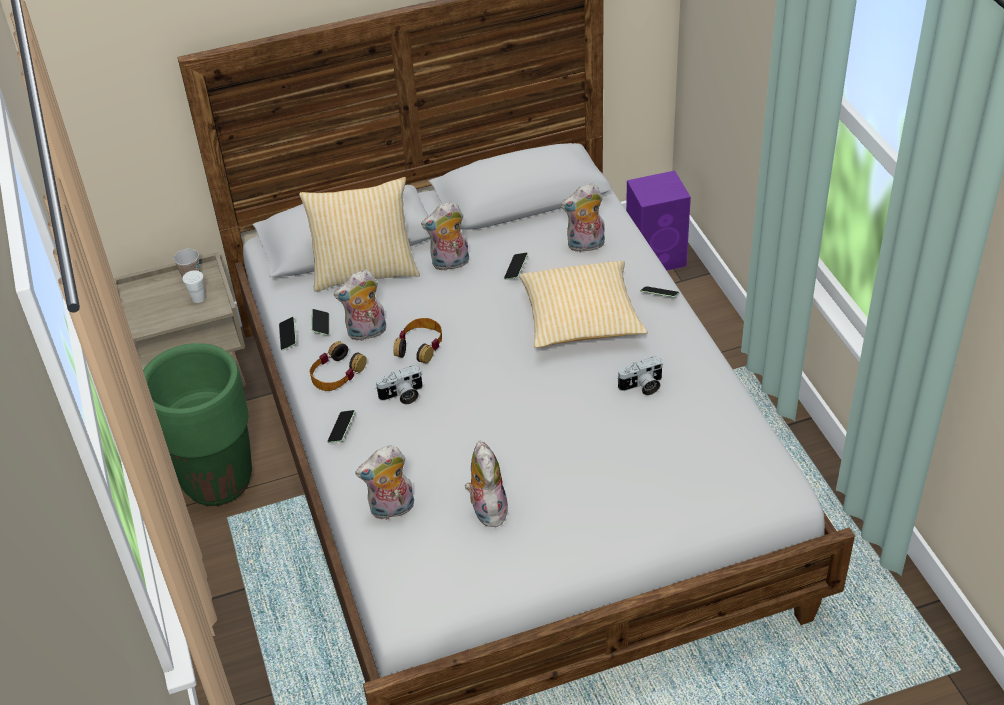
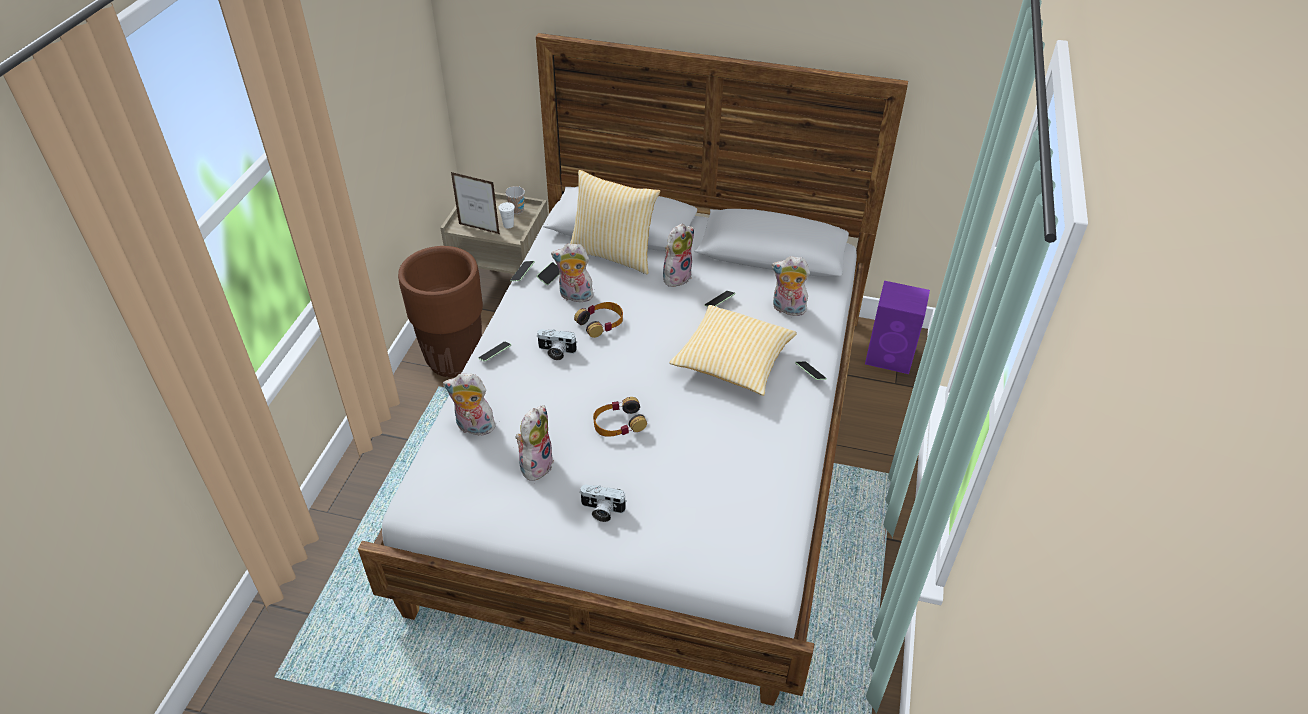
camera: 30 degrees right, 0 degrees up
green planter [143,343,252,506] -> brown planter [398,246,483,377]
headphones [310,341,367,391] -> headphones moved to [593,397,647,437]
plush toy [421,201,469,271] -> plush toy turned 120 degrees clockwise [663,223,694,287]
camera [618,356,663,395] -> camera moved to [579,485,627,522]
none -> picture frame [451,172,500,234]

